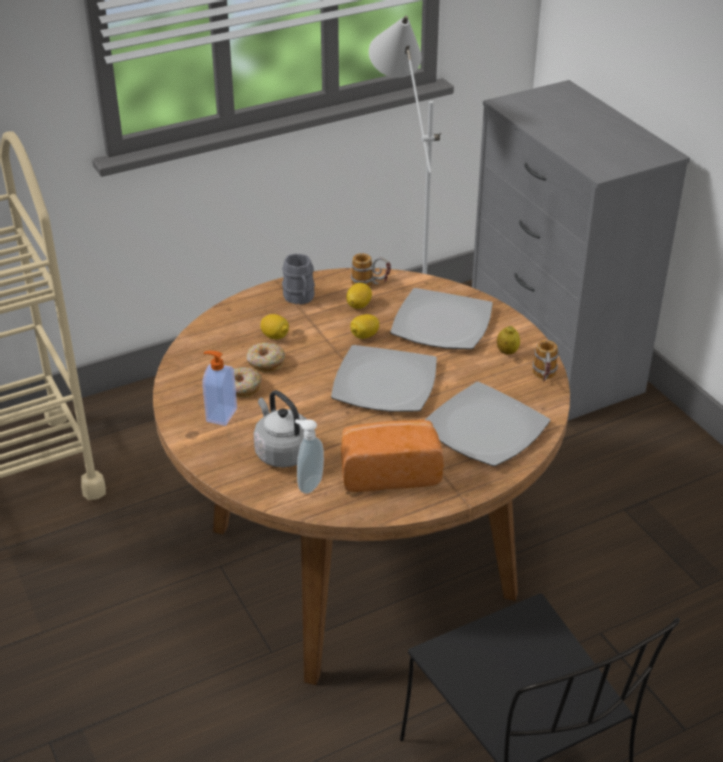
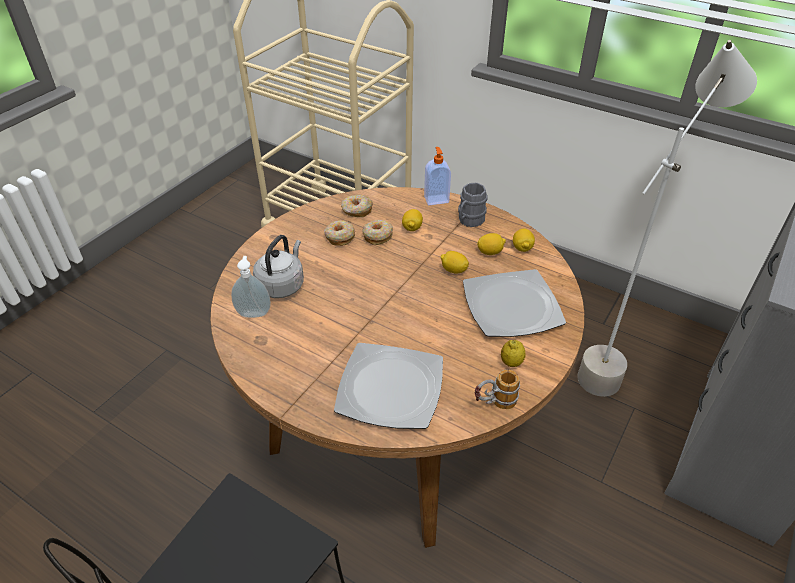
camera: 60 degrees right, 5 degrees up
soap dispenser [202,351,237,426] -> soap dispenser moved to [424,147,451,205]
plate [331,345,437,412] -> none
bread [341,420,444,492] -> none
mug [351,253,391,287] -> lemon [513,229,535,252]
none -> donut [341,195,373,217]

